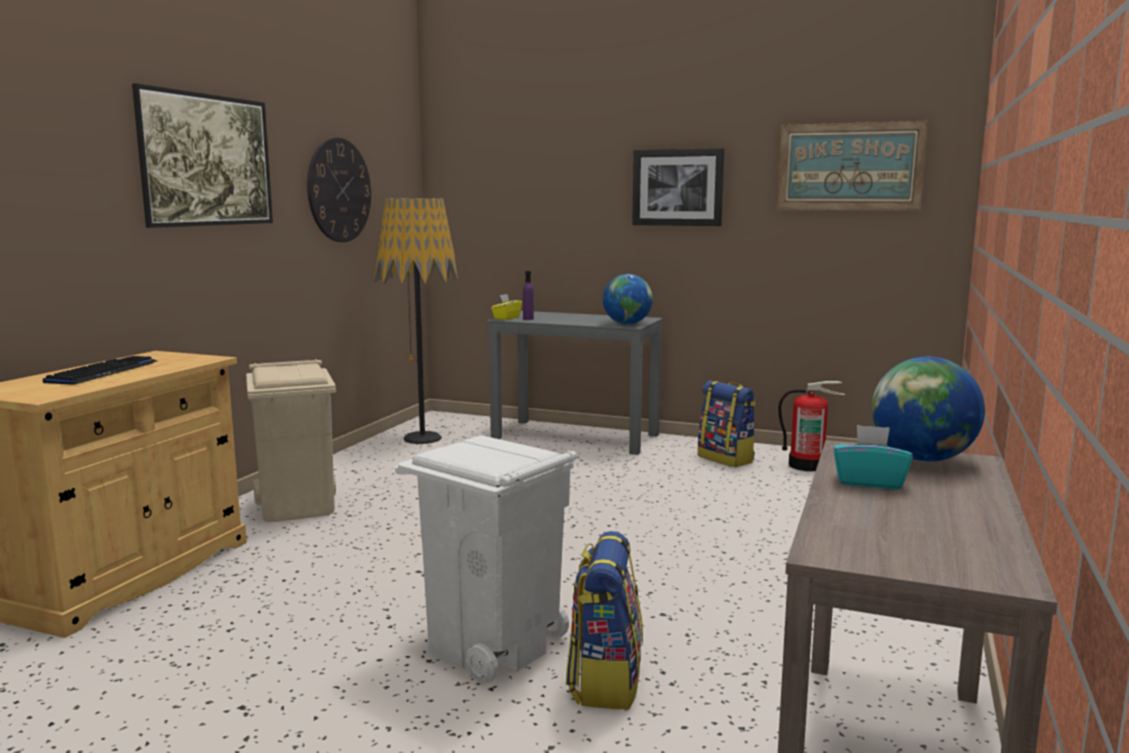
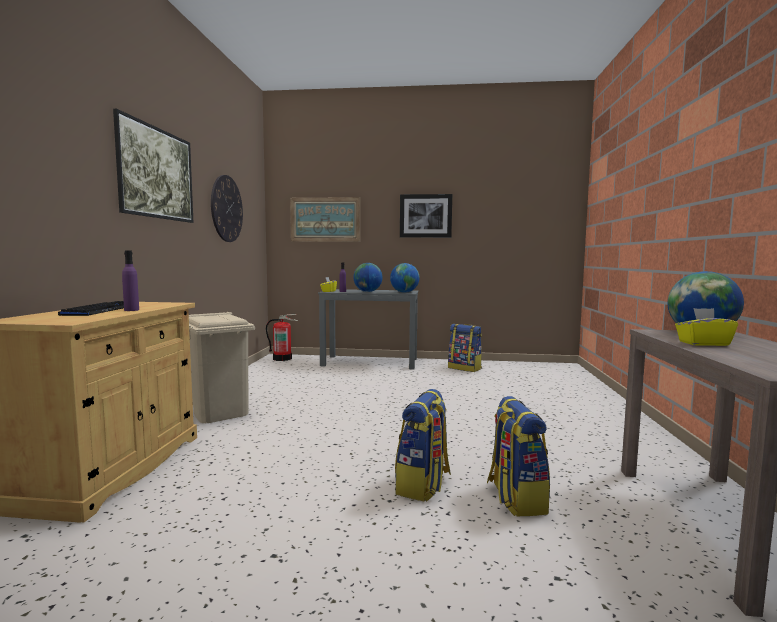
camera: 15 degrees left, 5 degrees down
floor lamp [374,199,459,444] -> none
white trash can [395,435,577,683] -> backpack [395,389,451,502]
picture [777,121,928,210] -> picture moved to [290,197,360,242]
fire extinguisher [778,381,845,471] -> fire extinguisher moved to [266,314,299,361]
turquoise tissue box [833,425,913,489] -> yellow tissue box [675,308,738,346]
none -> purple bottle [122,250,139,311]
none -> globe [354,263,383,292]

